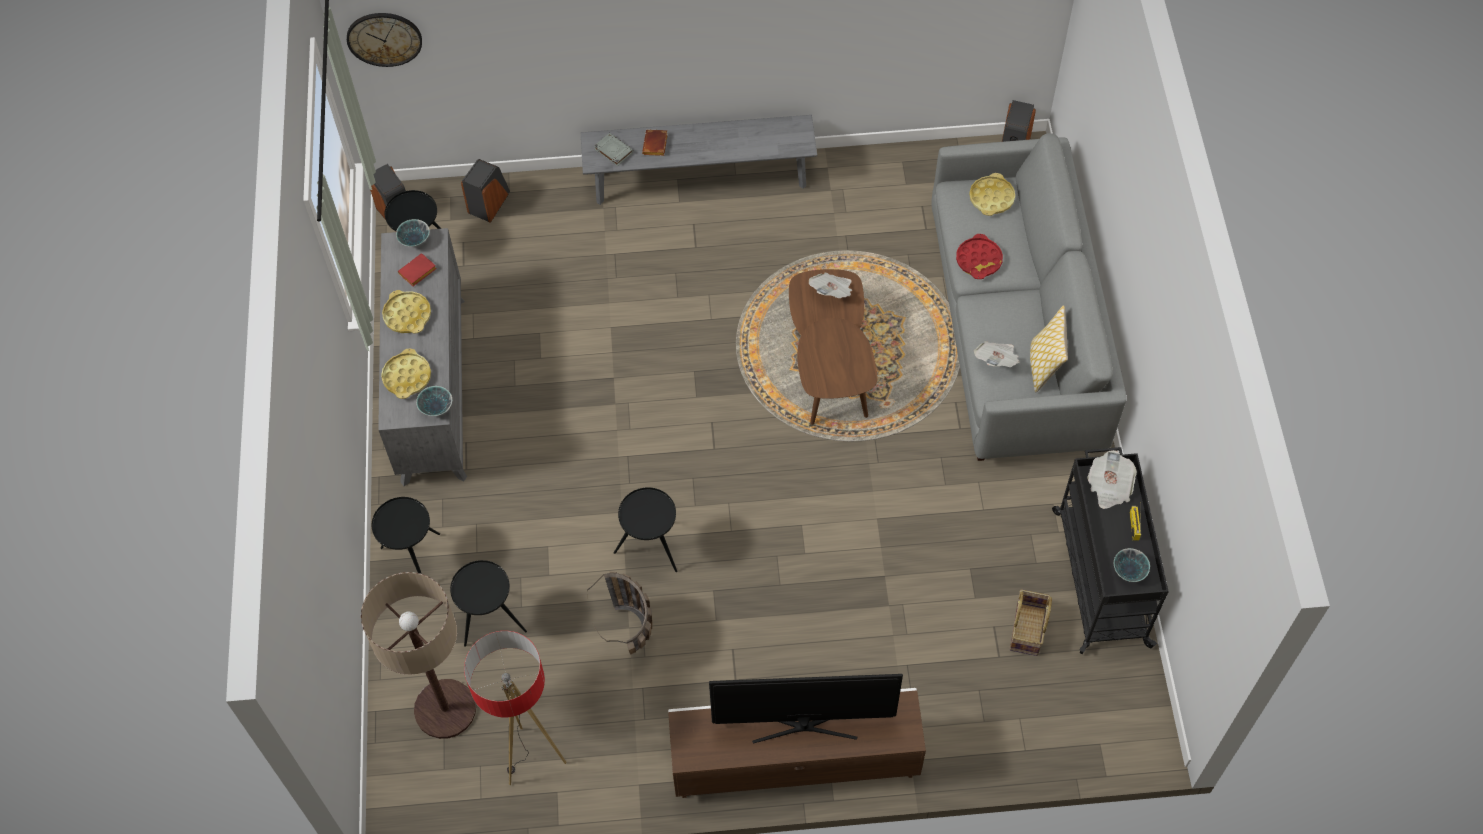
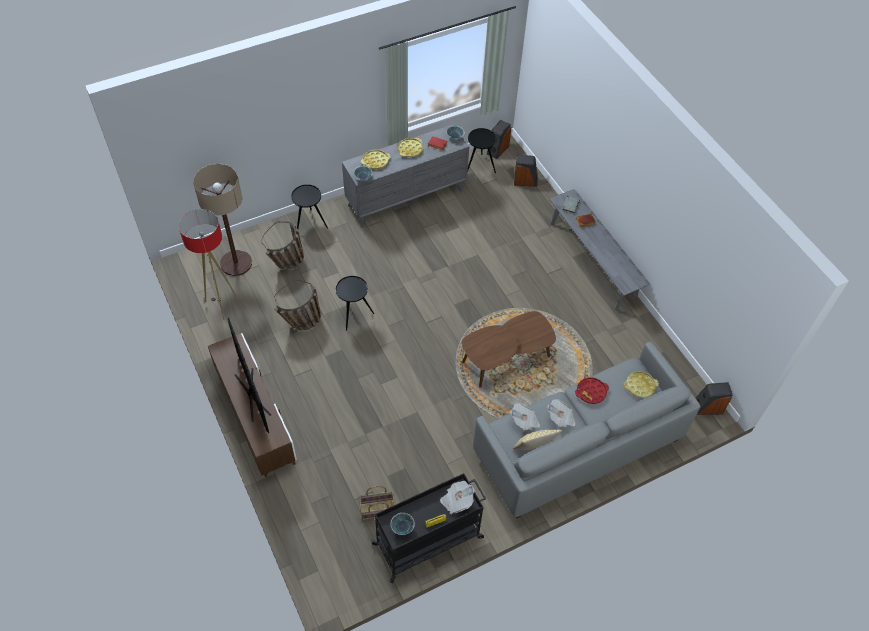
camera: 65 degrees right, 5 degrees down
wall clock [347,13,422,67] -> none
black side table [450,560,527,647] -> basket [262,221,304,270]
newspaper [809,272,852,298] -> newspaper moved to [548,399,576,427]

